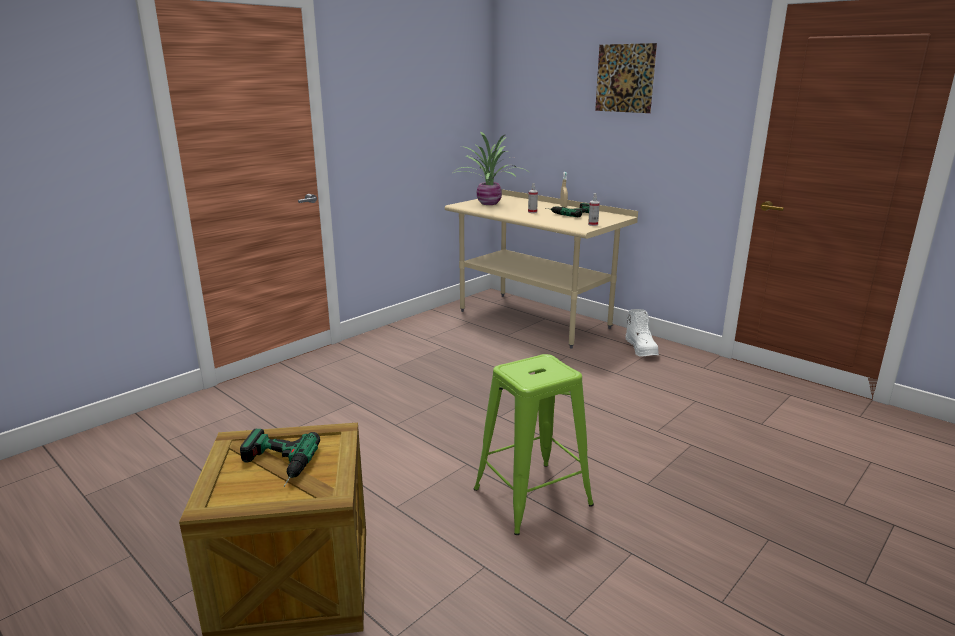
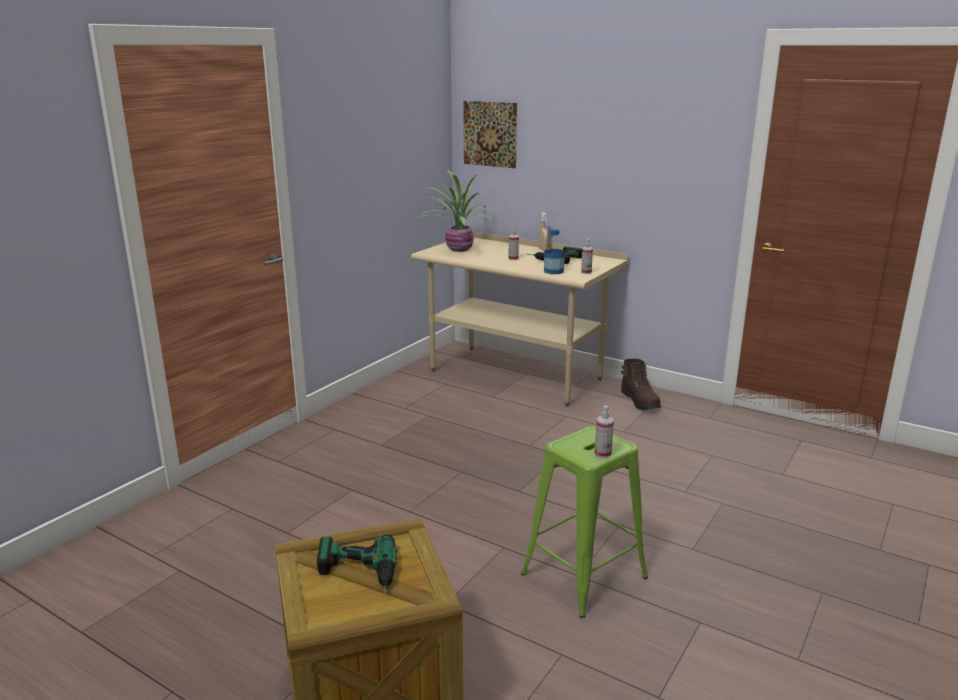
camera: 10 degrees left, 0 degrees up
picture [595,43,657,113] -> picture moved to [463,101,517,168]
white boot [626,309,659,357] -> brown boot [621,359,661,410]
none -> bottle [544,229,565,274]
none -> spray bottle [595,405,614,458]

